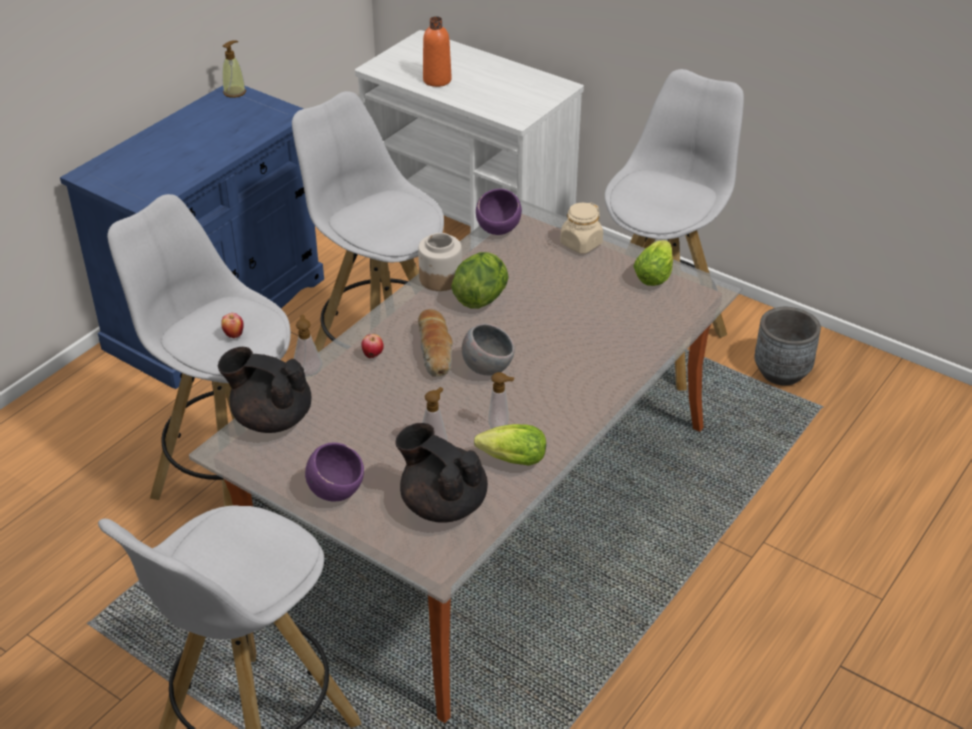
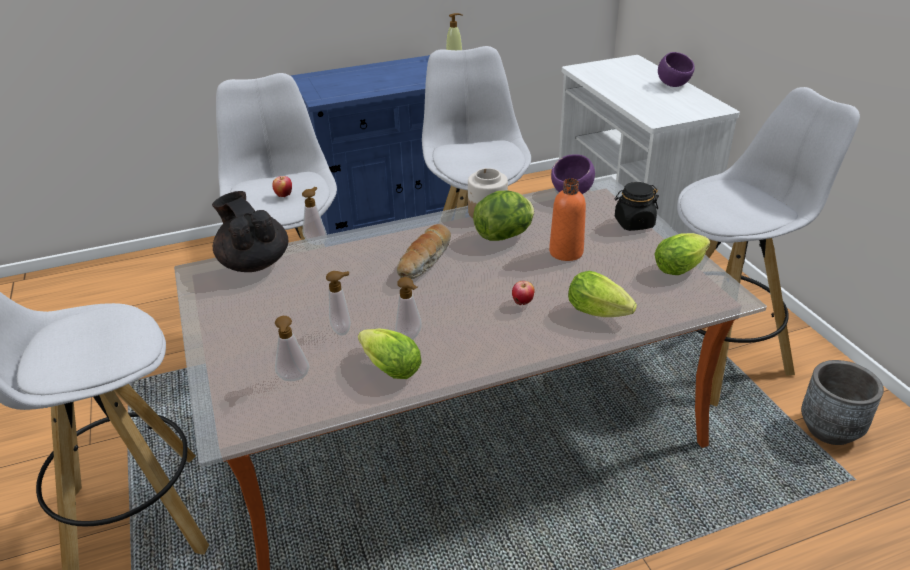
camera: 35 degrees right, 5 degrees down
purple bowl [305,442,364,502] -> purple bowl moved to [658,52,695,87]
apple [361,334,384,358] -> apple moved to [512,281,535,305]
black teapot [396,423,488,523] -> soap dispenser [275,316,309,381]
orange bottle [423,16,452,87] -> orange bottle moved to [549,178,586,261]
grey bowl [462,324,514,376] -> none
beige jar [560,202,603,254] -> black jar [615,182,659,231]
none -> lettuce [568,271,637,317]

